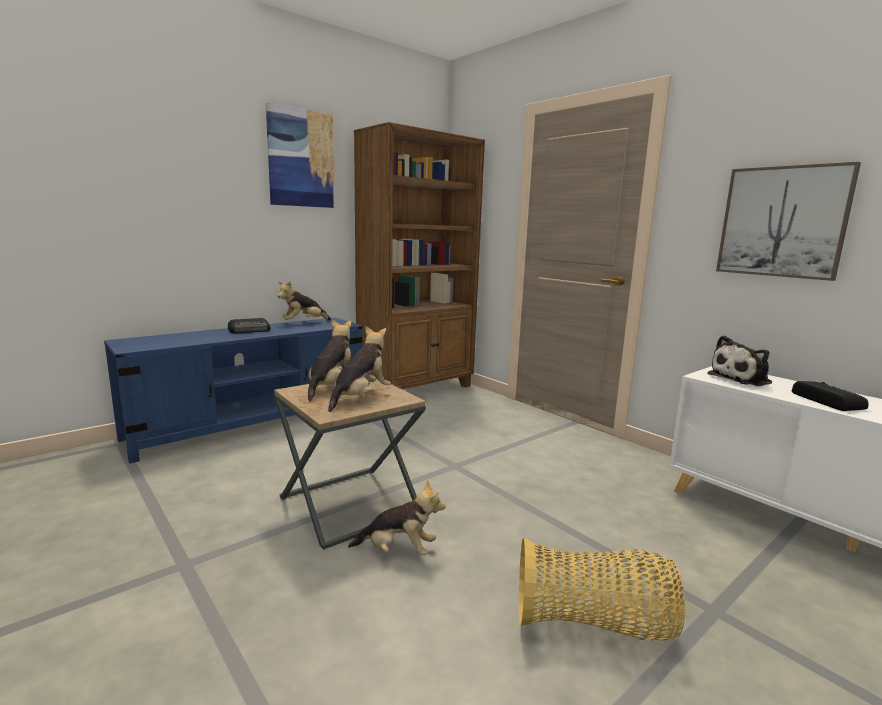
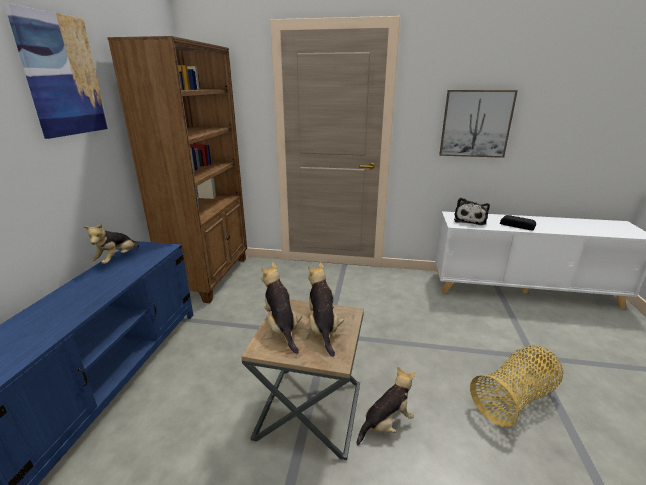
camera: 40 degrees left, 10 degrees up
radio [228,318,271,333] -> none

